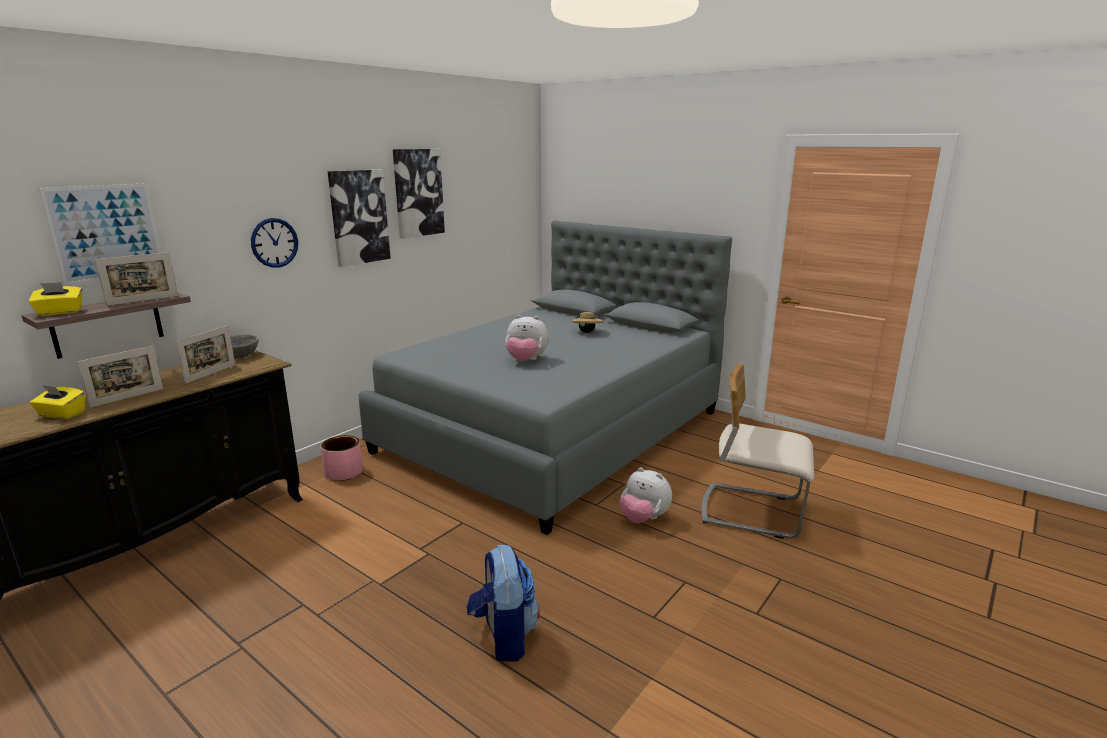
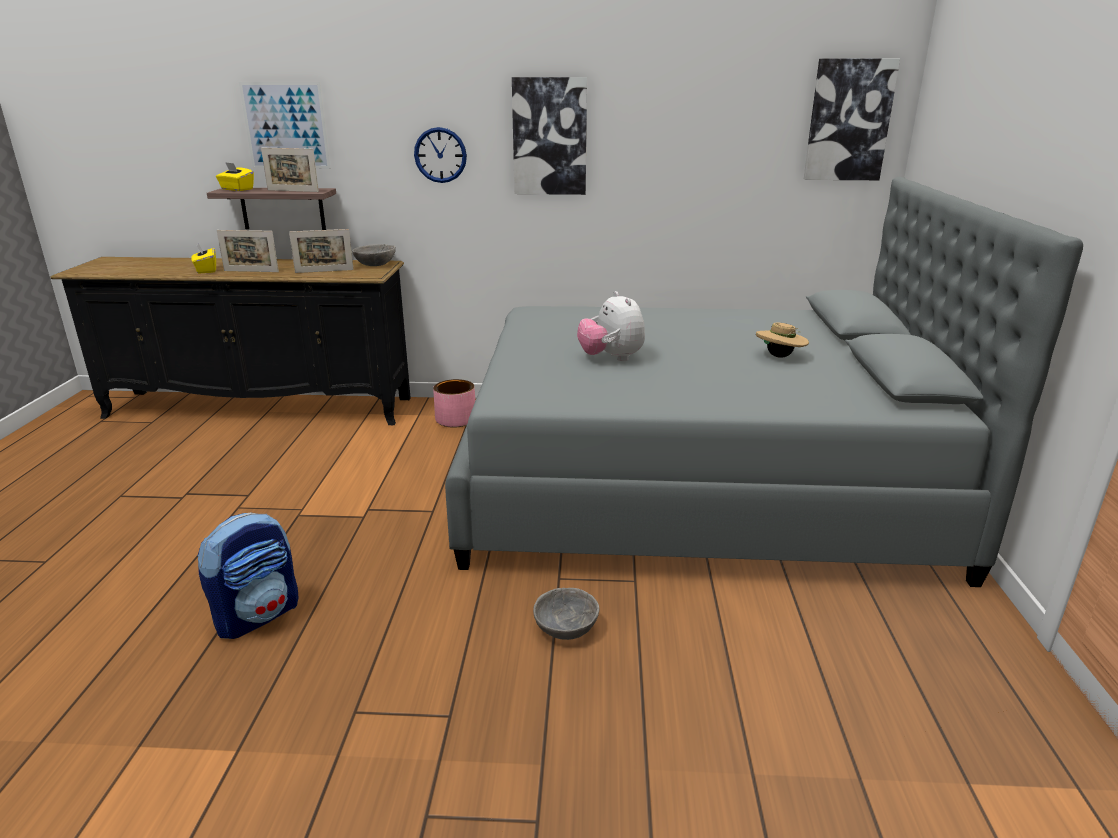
camera: 55 degrees right, 5 degrees up
picture [393,149,445,238] -> picture moved to [804,59,900,180]
plush toy [620,467,672,523] -> grey bowl [533,588,600,640]
beige chair [701,364,814,539] -> none

